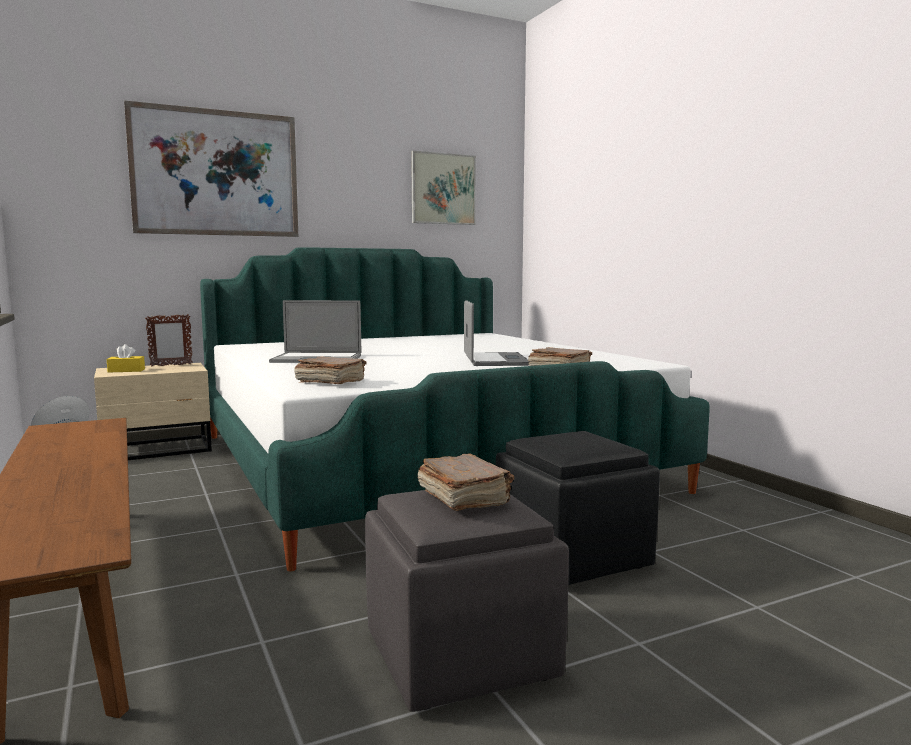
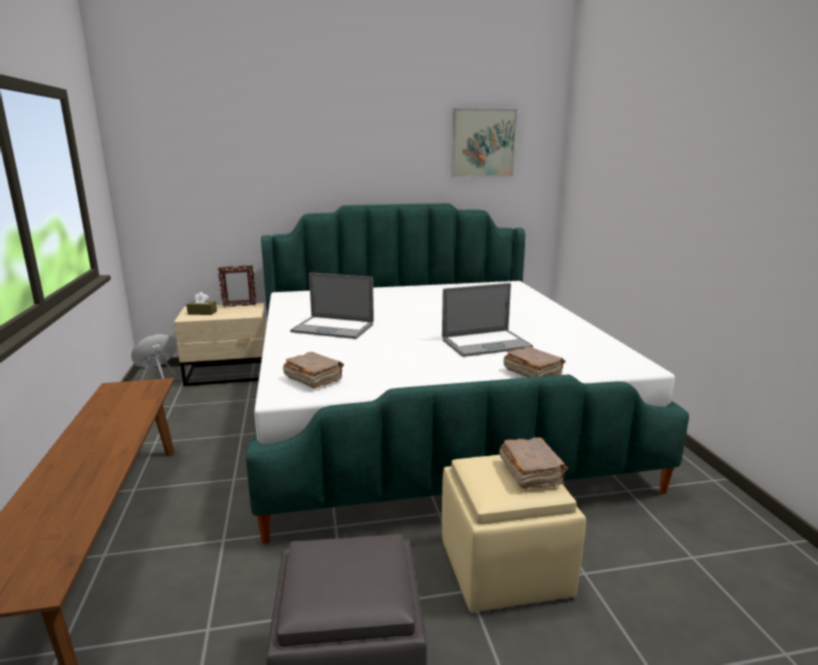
camera: 15 degrees right, 10 degrees up
yellow tissue box [107,344,145,372] -> brown tissue box [186,292,217,315]
picture [124,101,298,237] -> none
brown book [417,453,514,511] -> brown book moved to [499,437,568,488]
laptop [464,300,529,366] -> laptop turned 60 degrees clockwise [442,283,533,357]
black ottoman [496,431,660,585] -> beige ottoman [442,455,586,613]

